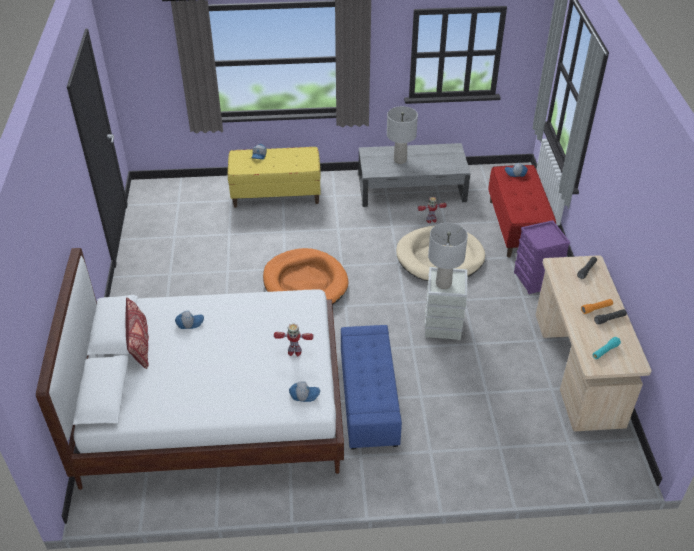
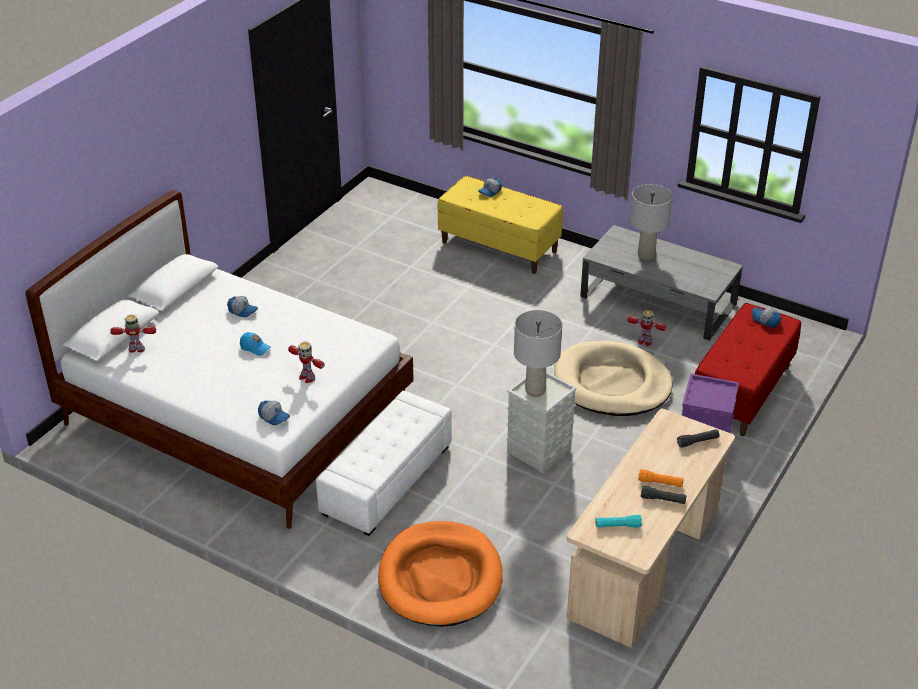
camera: 35 degrees right, 5 degrees down
red pillow [125,297,149,369] -> none
orange dog bed [263,248,349,305] -> orange dog bed moved to [378,521,503,627]
blue ottoman [341,325,402,450] -> white ottoman [316,391,452,536]
none -> toy robot [110,314,156,352]
none -> blue cap [240,332,271,356]

